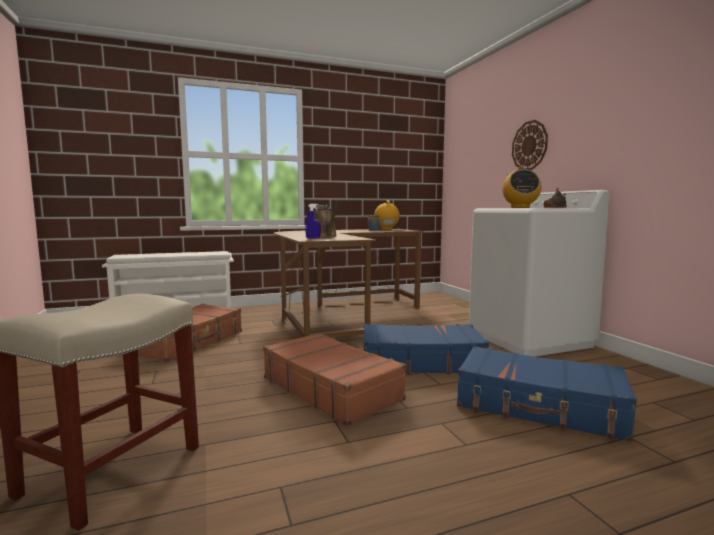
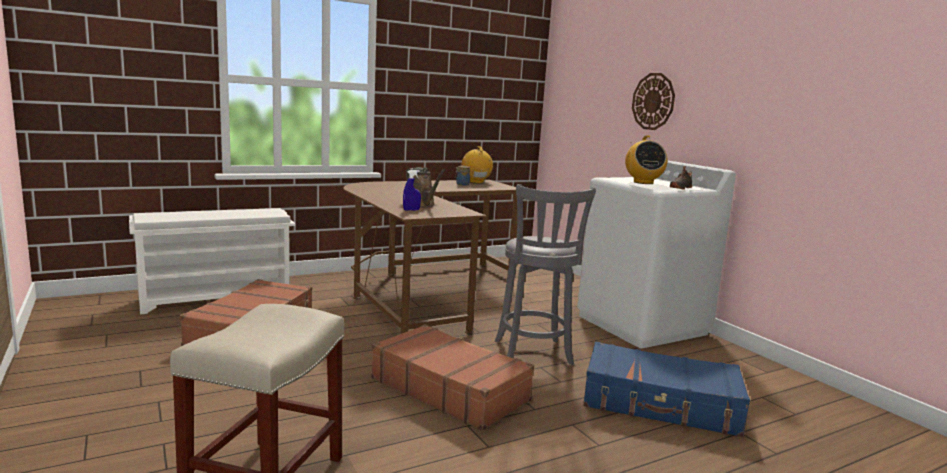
camera: 10 degrees left, 5 degrees up
blue suitcase [364,324,489,374] -> grey stool [495,184,596,365]

